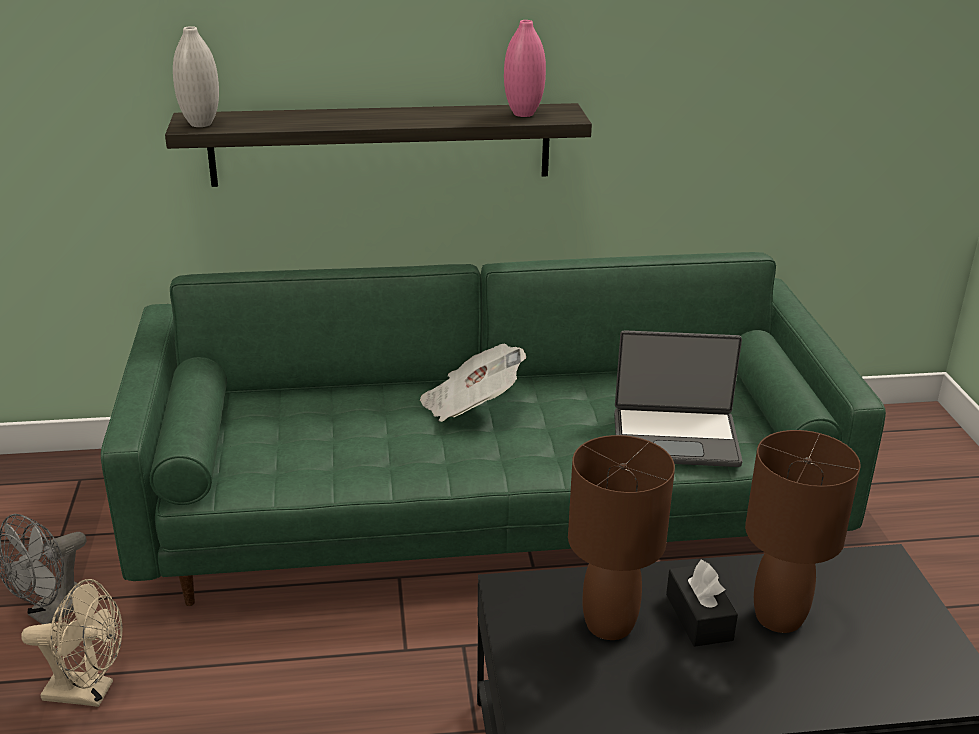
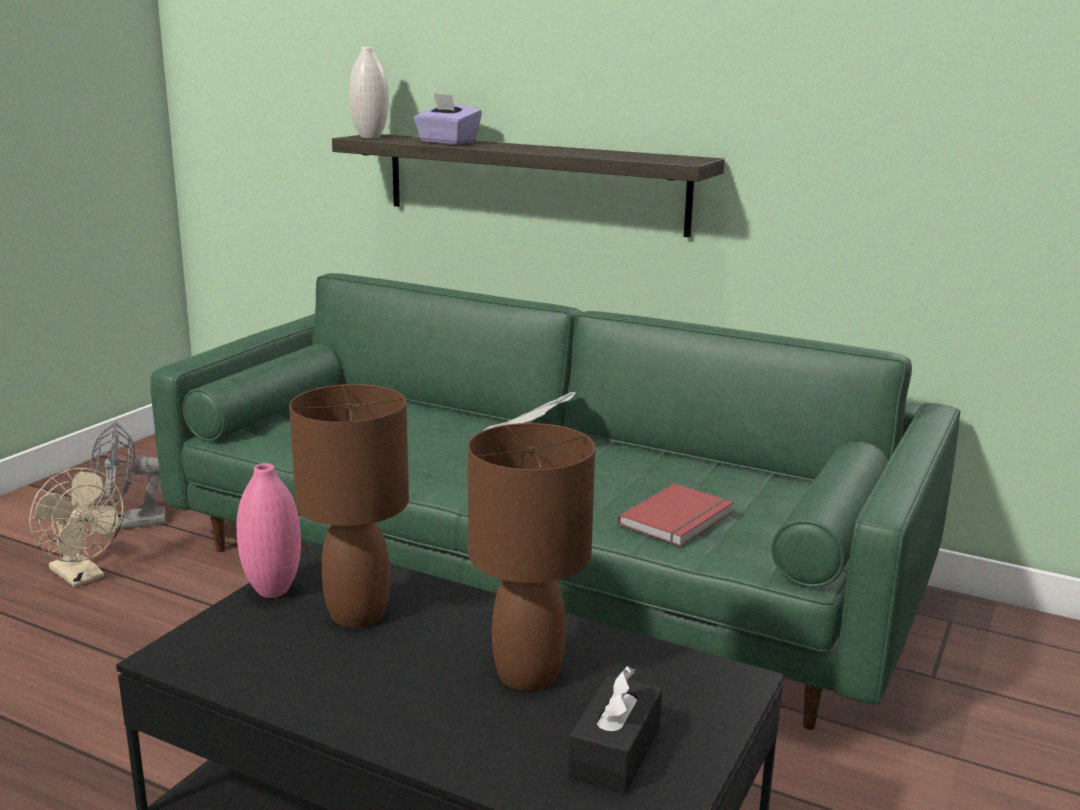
camera: 35 degrees right, 10 degrees down
pink vase [504,20,546,117] -> pink vase moved to [236,463,301,598]
laptop [614,330,743,467] -> red book [618,484,734,546]
black tissue box [666,560,738,647] -> black tissue box moved to [568,666,662,793]
none -> purple tissue box [413,93,482,145]

